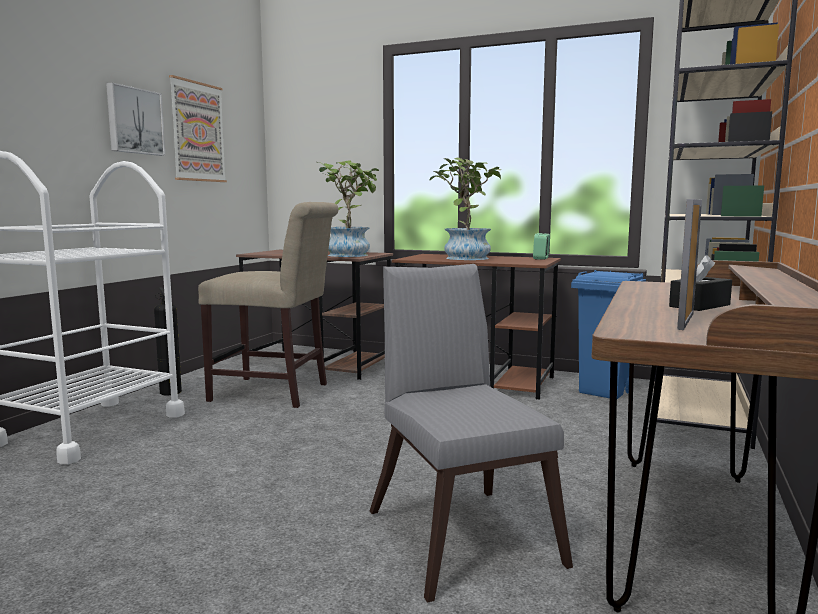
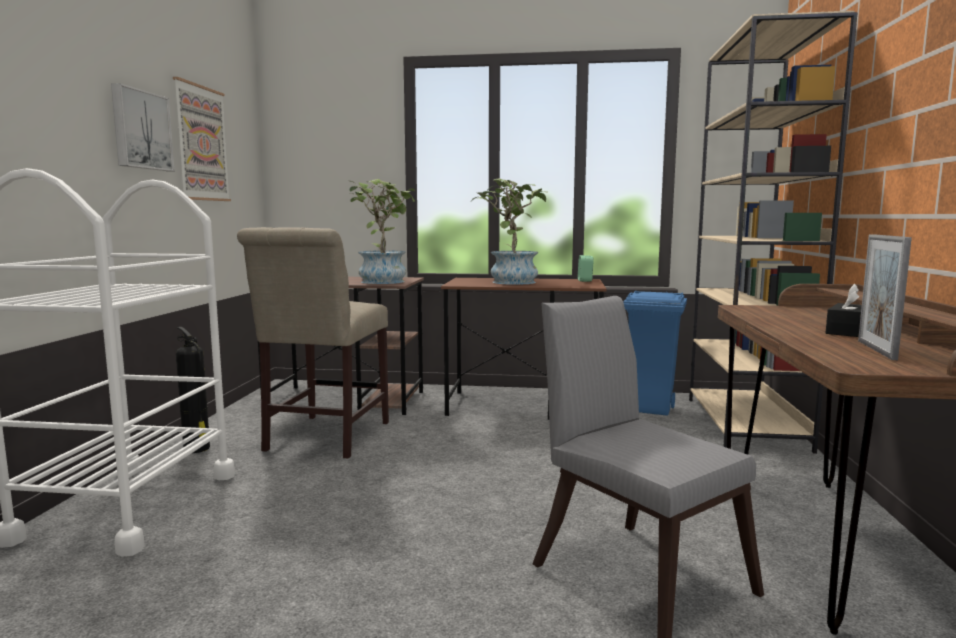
camera: 15 degrees left, 0 degrees up
beige chair [198,202,339,408] -> beige chair turned 105 degrees clockwise [237,227,389,459]

